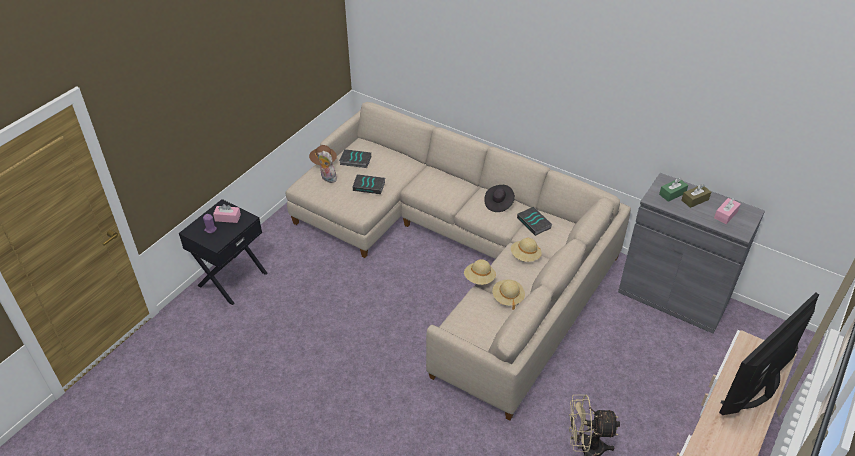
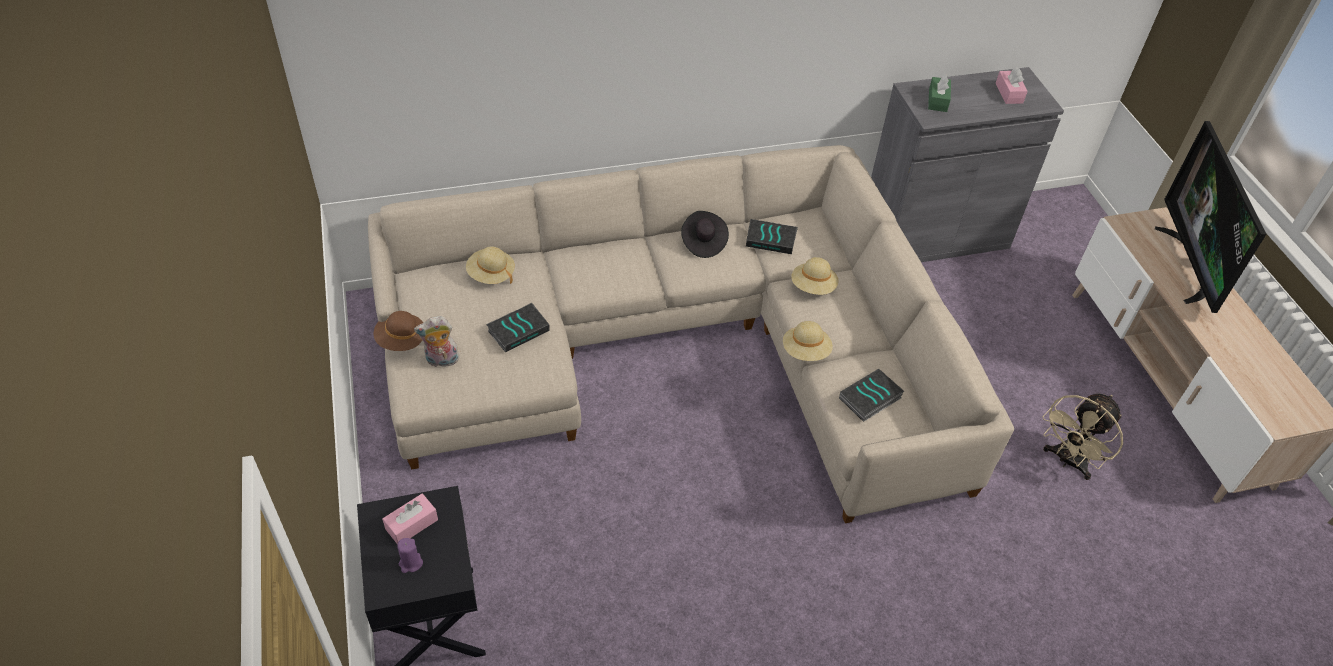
camera: 50 degrees left, 5 degrees up
book [339,149,371,168] -> book moved to [839,369,905,422]
beige hat [492,280,525,310] -> beige hat moved to [466,246,515,284]
brown tissue box [682,184,711,208] -> none

